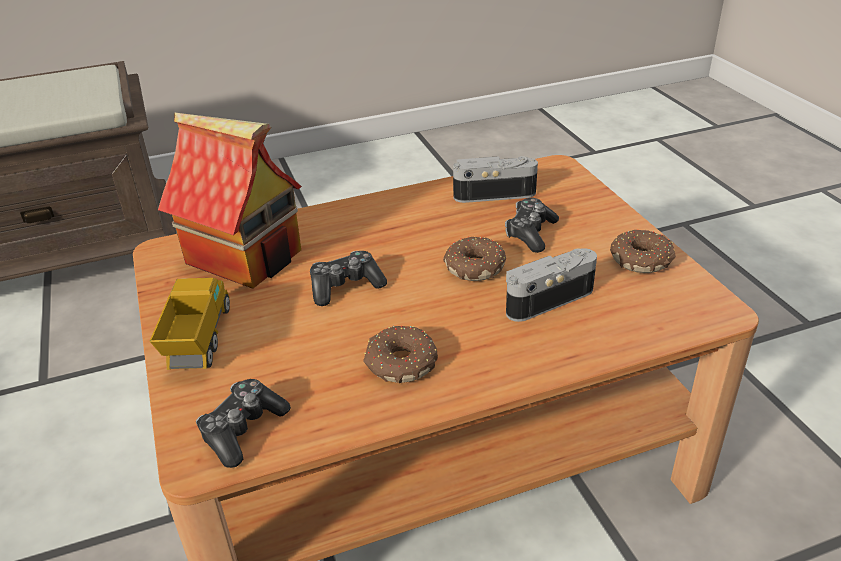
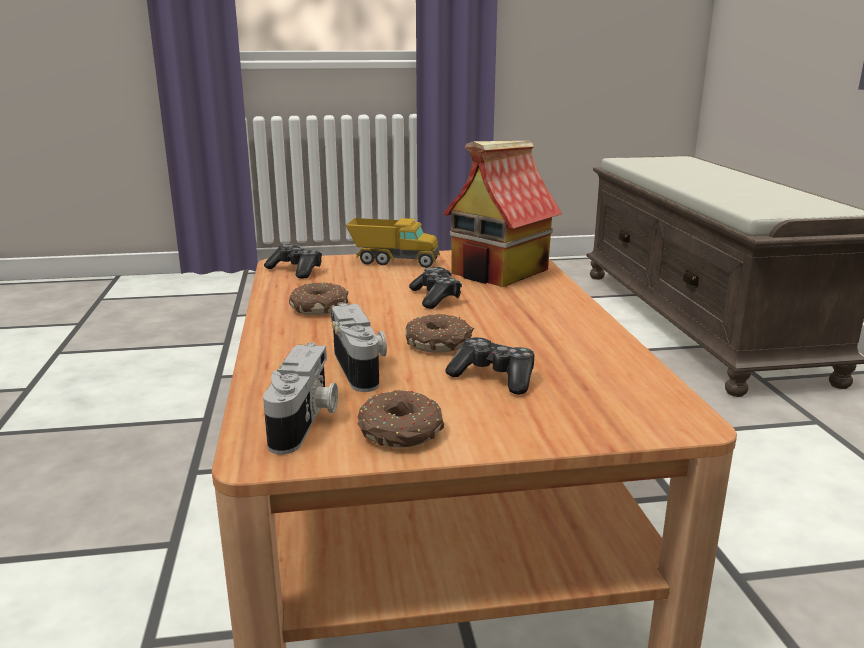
camera: 100 degrees right, 15 degrees down
camera [453,156,538,203] -> camera moved to [263,342,338,454]

